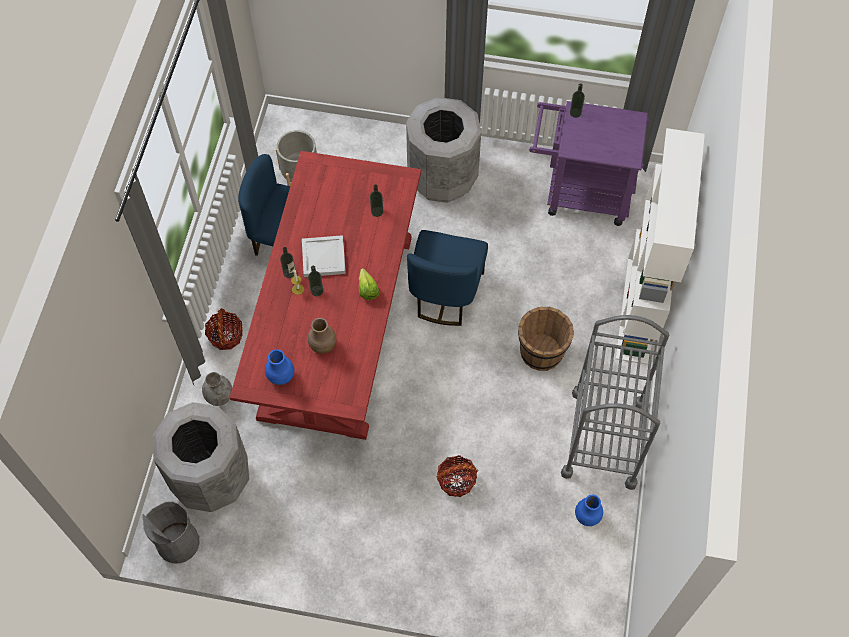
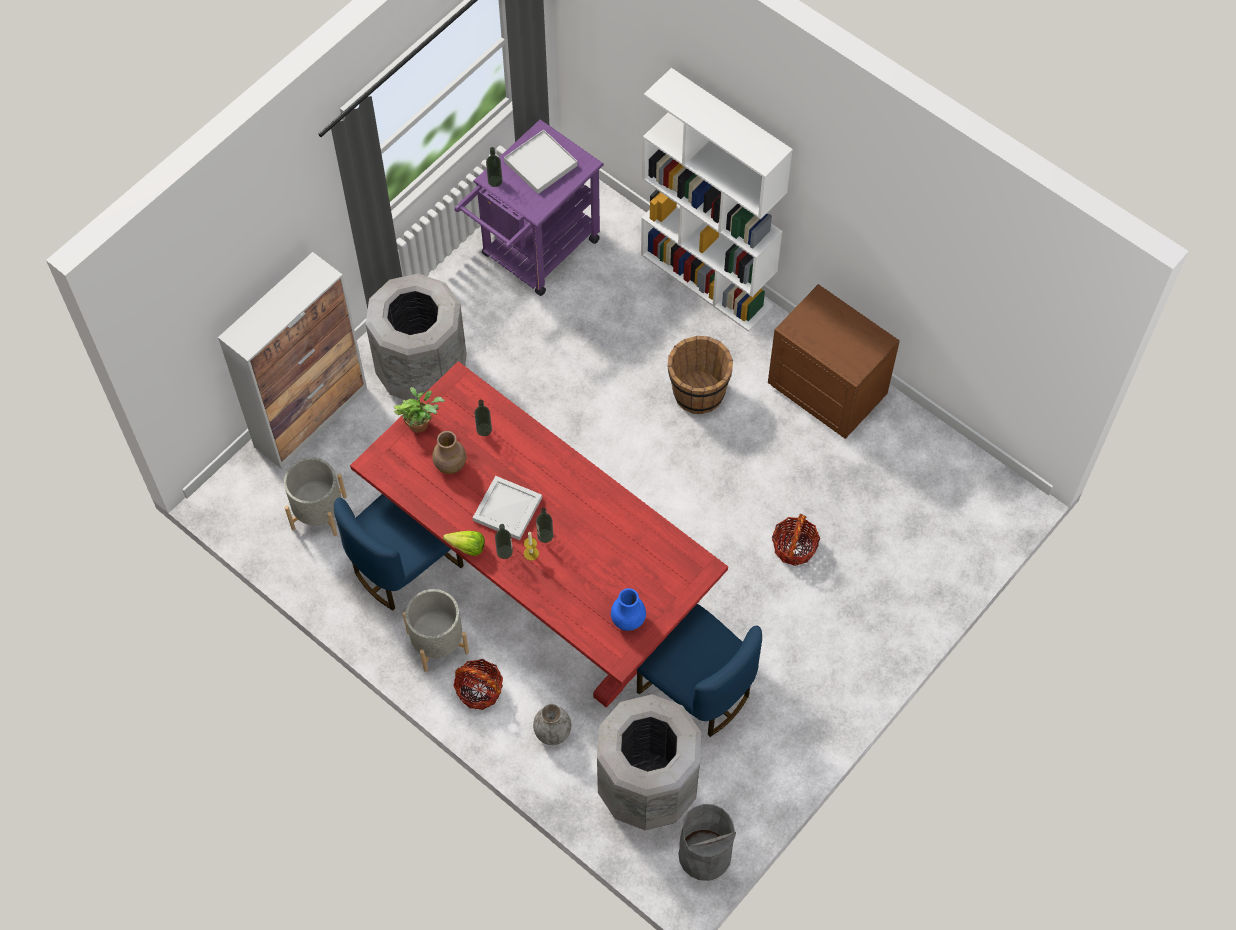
camera: 60 degrees left, 0 degrees up
brown vase [308,318,336,354] -> brown vase moved to [432,431,467,474]
lettuce [359,268,380,300] -> lettuce moved to [443,531,485,556]
blue chair [407,230,488,326] -> blue chair moved to [637,604,762,737]
grey cart [561,315,669,490] -> brown nightstand [768,284,900,439]
blue vase [575,495,603,526] -> none
none -> cabinet [218,252,367,469]
none -> potted plant [393,387,445,433]
none -> grey planter [403,589,469,672]
none -> white tray [504,130,578,194]

